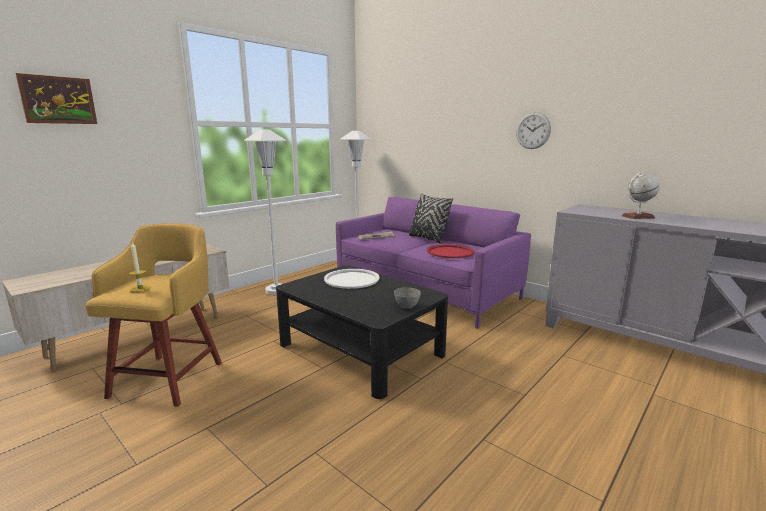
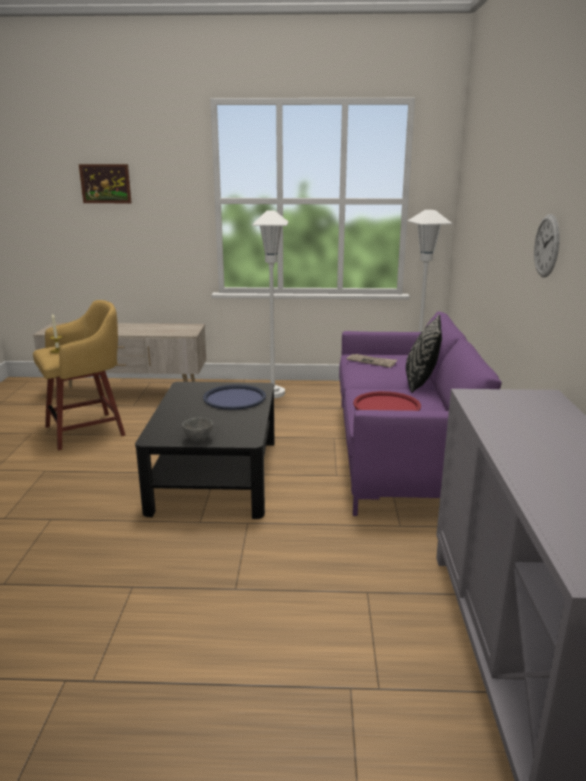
camera: 50 degrees right, 5 degrees up
white tray [324,269,380,289] -> blue tray [203,385,266,410]
globe [622,173,660,219] -> none

